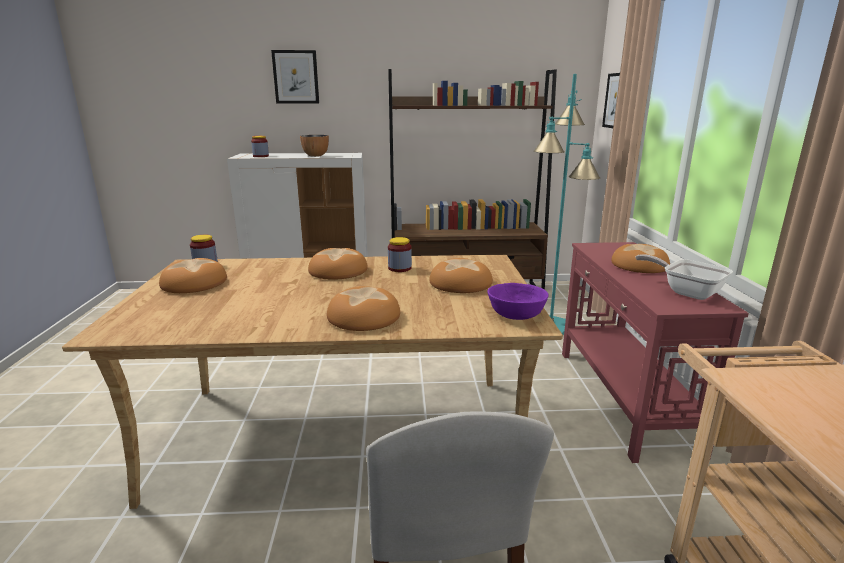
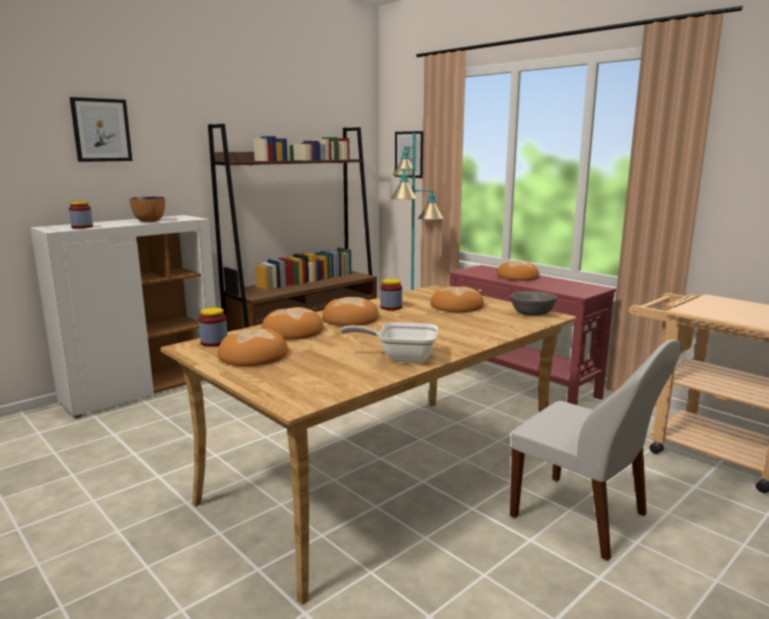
camera: 40 degrees left, 5 degrees down
bread [327,286,400,331] -> bread moved to [261,307,323,340]
purple bowl [488,283,549,320] -> grey bowl [510,291,557,316]
frying pan [635,254,733,300] -> frying pan moved to [340,322,438,363]

